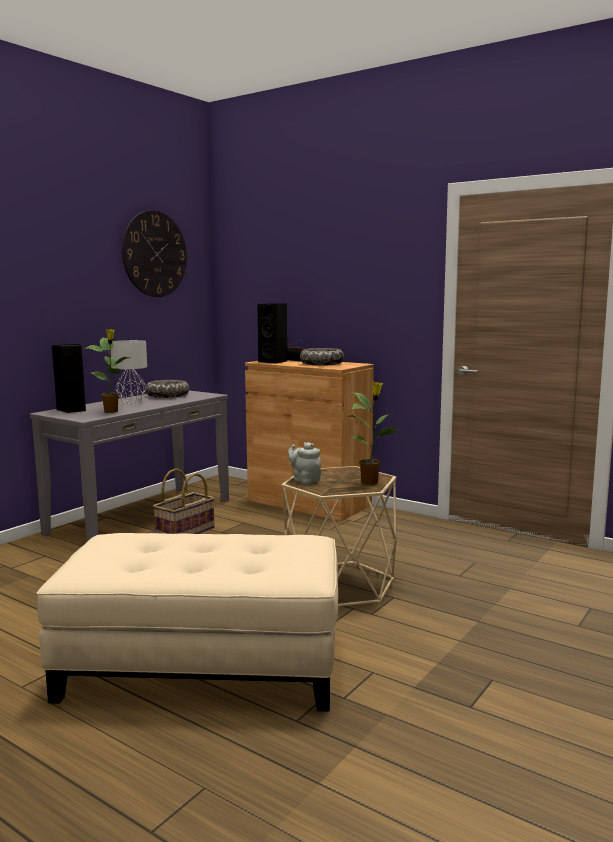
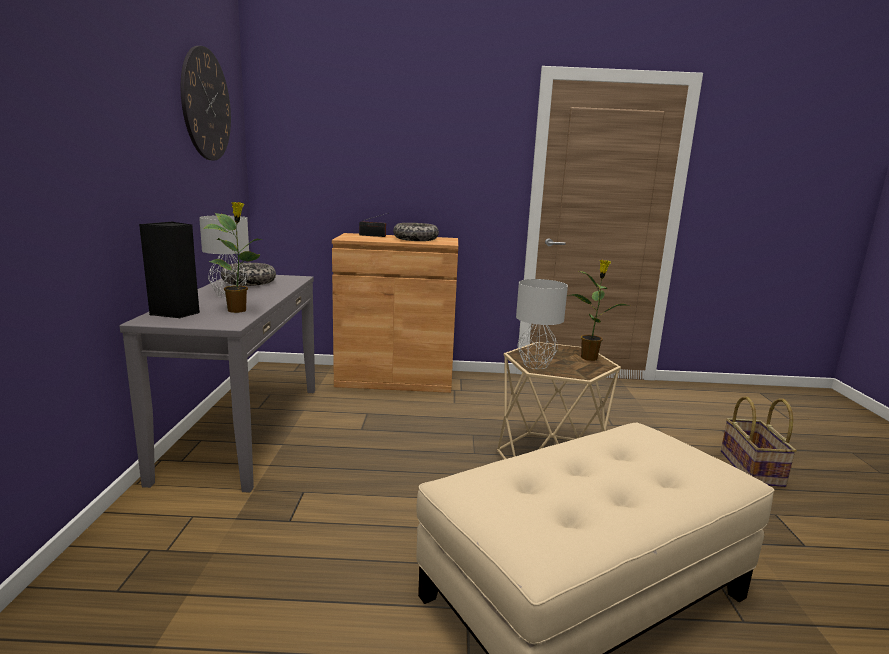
camera: 35 degrees left, 5 degrees up
basket [153,468,215,534] -> basket moved to [721,396,797,487]
black speaker [258,303,288,364] -> none
grey teapot [288,442,321,484] -> grey table lamp [516,279,568,369]

